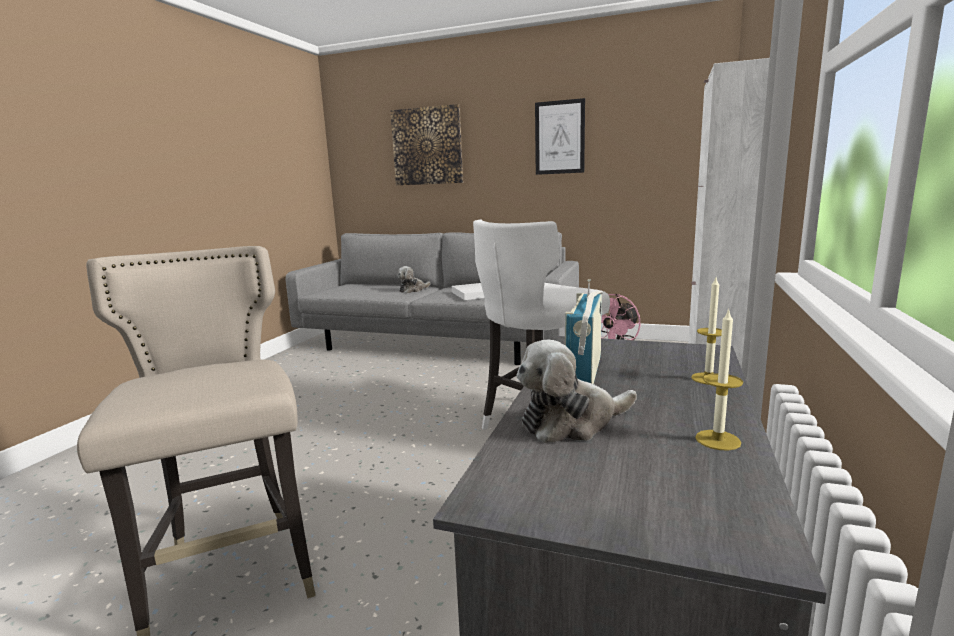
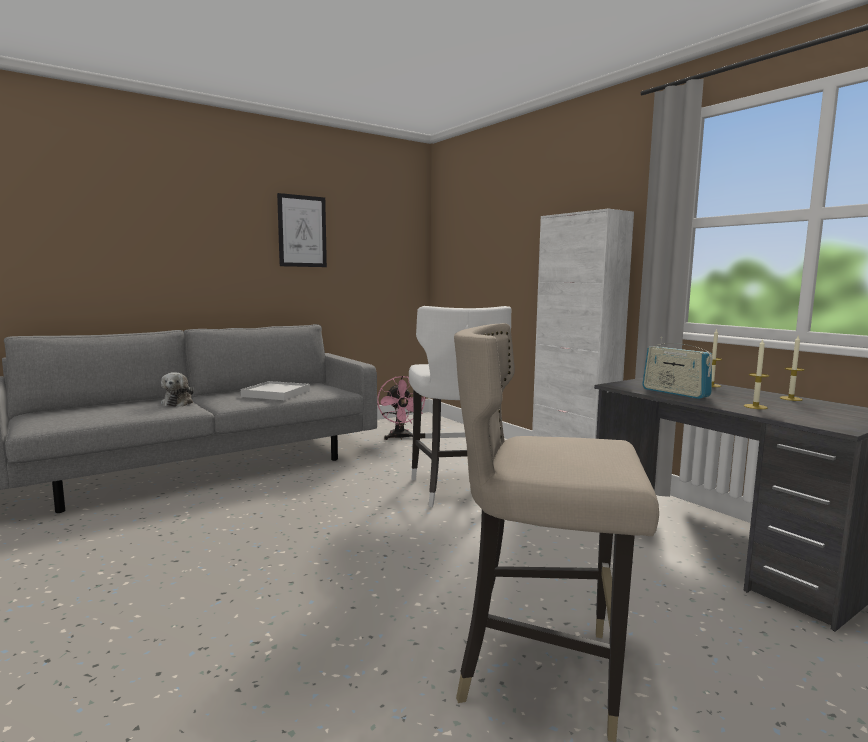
camera: 55 degrees left, 5 degrees down
picture [390,104,463,185] -> none
plush toy [516,340,637,443] -> candle [744,339,769,409]

